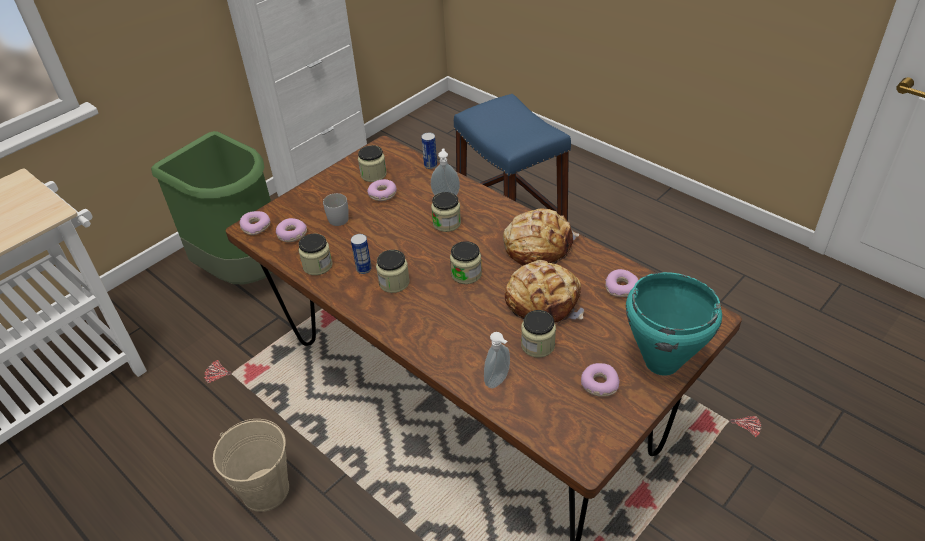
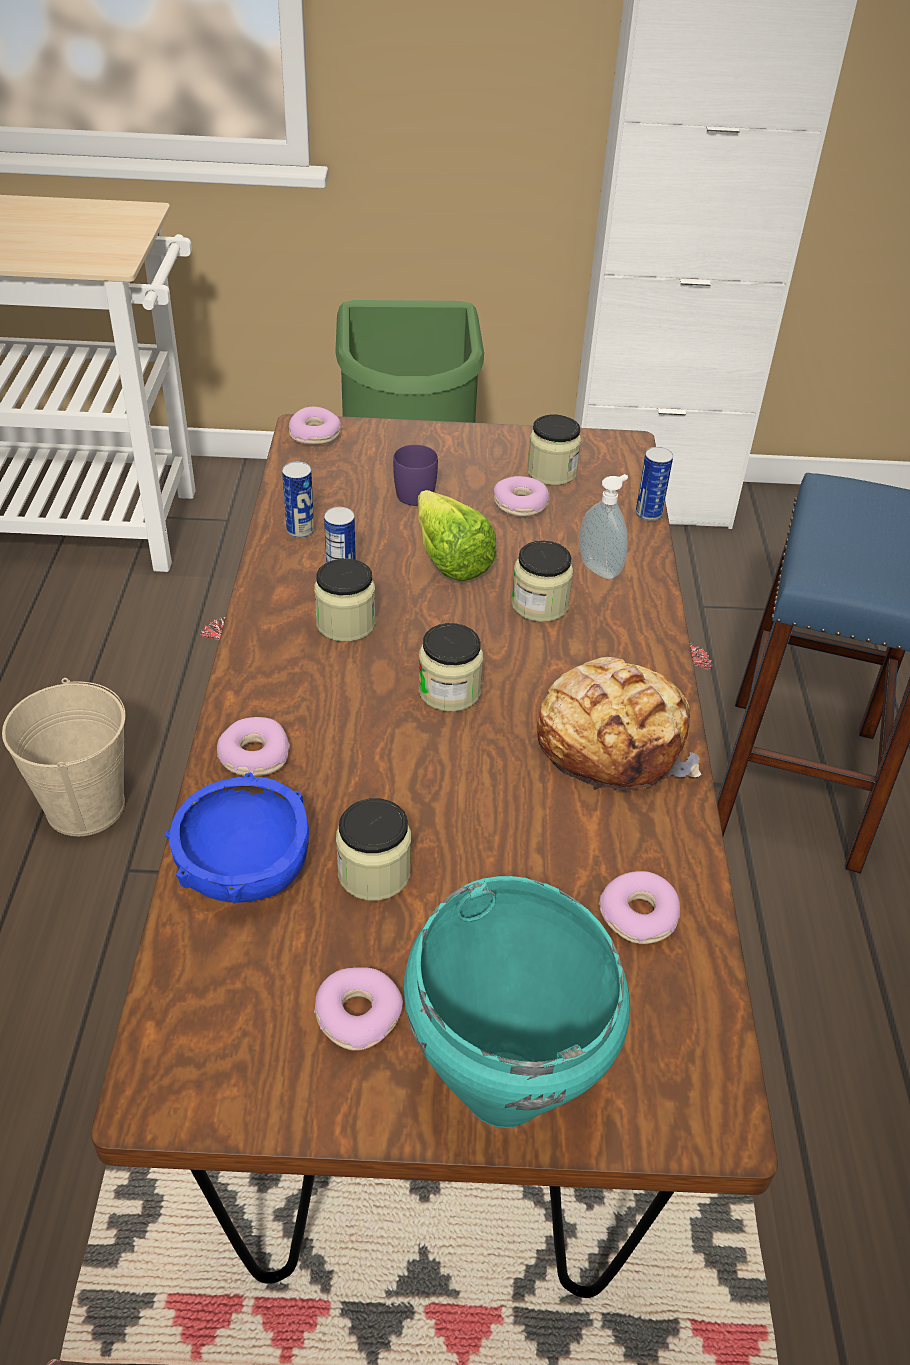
camera: 45 degrees right, 0 degrees up
donut [276,218,307,242] -> donut moved to [217,717,290,776]
jar [298,234,333,275] -> can [282,462,314,538]
white mug [323,193,349,226] -> purple mug [393,445,438,506]
soap dispenser [484,332,510,388] -> blue bowl [164,772,309,904]
bread [505,260,584,324] -> none
none -> lettuce [418,490,497,581]

